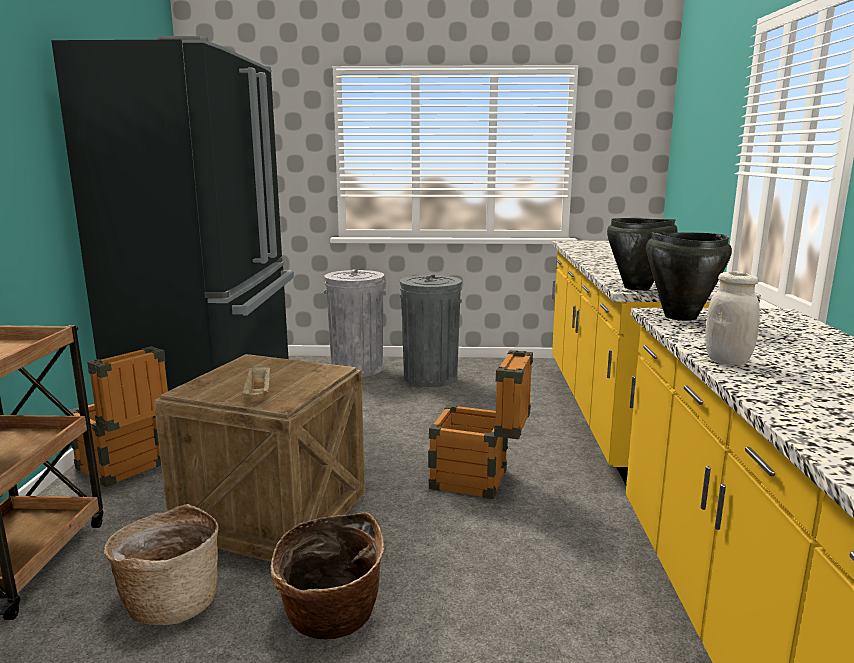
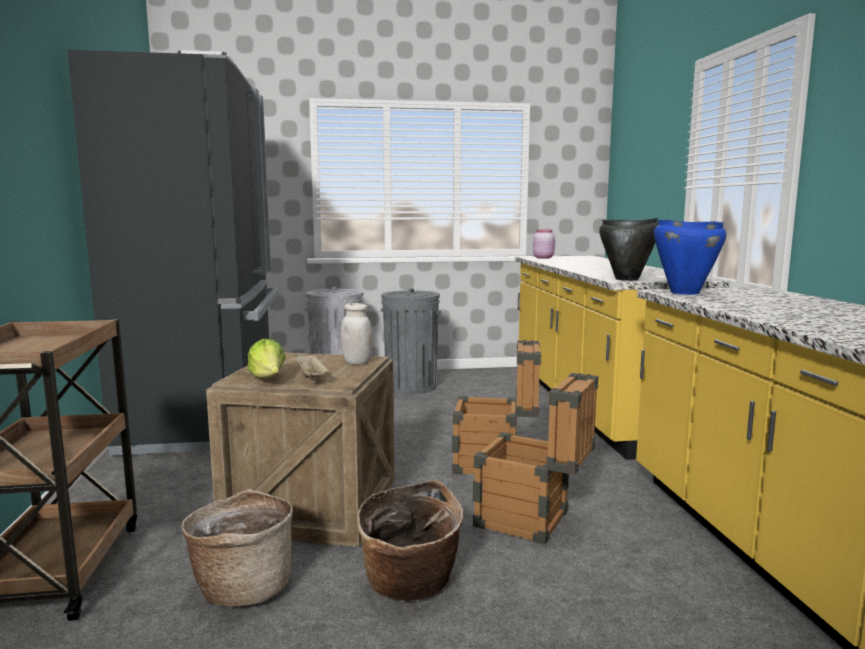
camera: 10 degrees left, 5 degrees down
crate [69,346,168,487] -> crate moved to [473,373,598,545]
black cooking pot [646,232,732,321] -> blue cooking pot [654,219,726,295]
white jar [706,272,760,365] -> white jar moved to [341,303,372,365]
none -> lettuce [247,339,285,378]
none -> pink jar [533,229,555,259]

